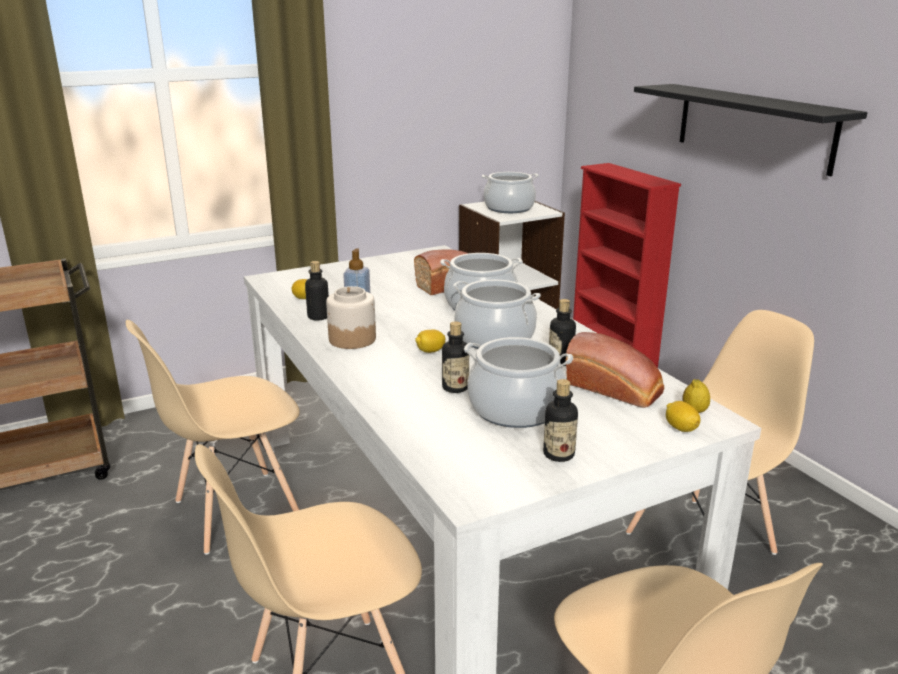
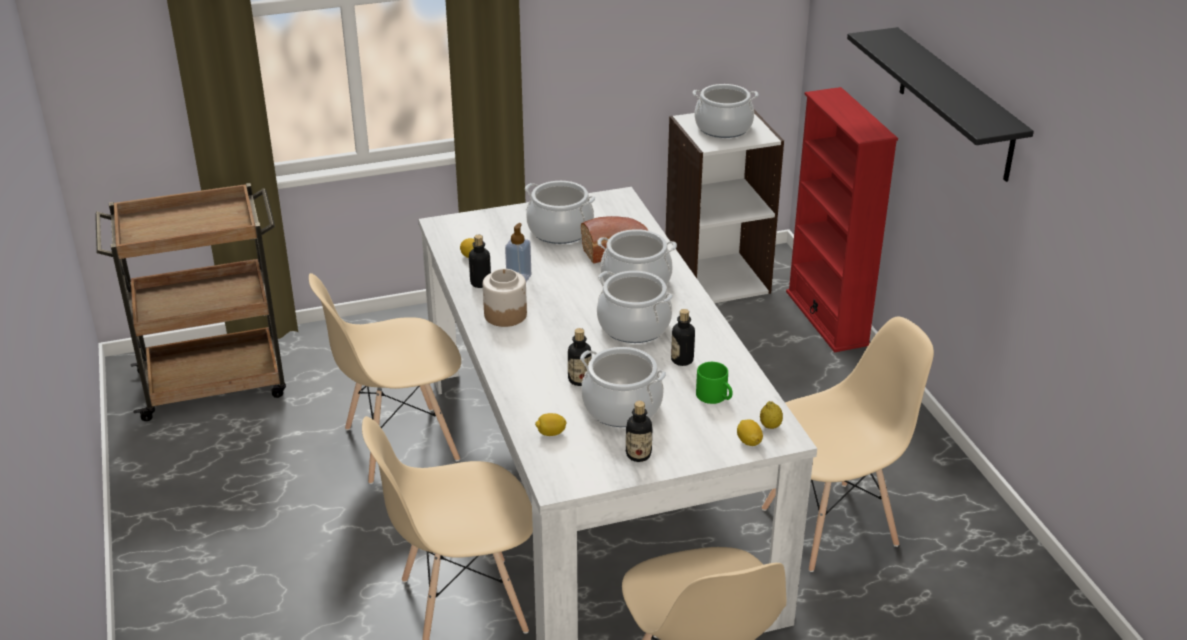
camera: 10 degrees right, 10 degrees up
lemon [415,330,446,353] -> lemon moved to [535,413,567,436]
bread [566,332,664,408] -> green mug [696,362,733,404]
none -> cooking pot [525,181,595,244]

